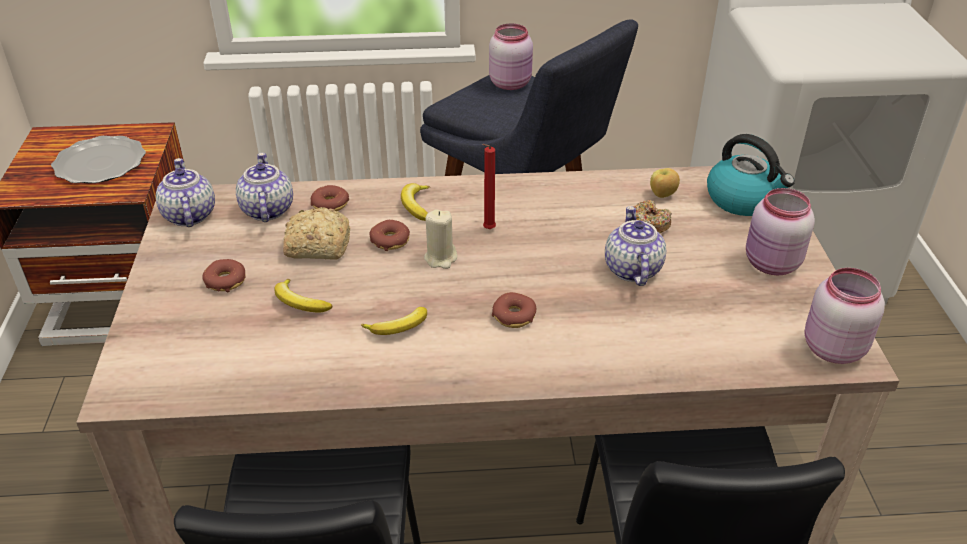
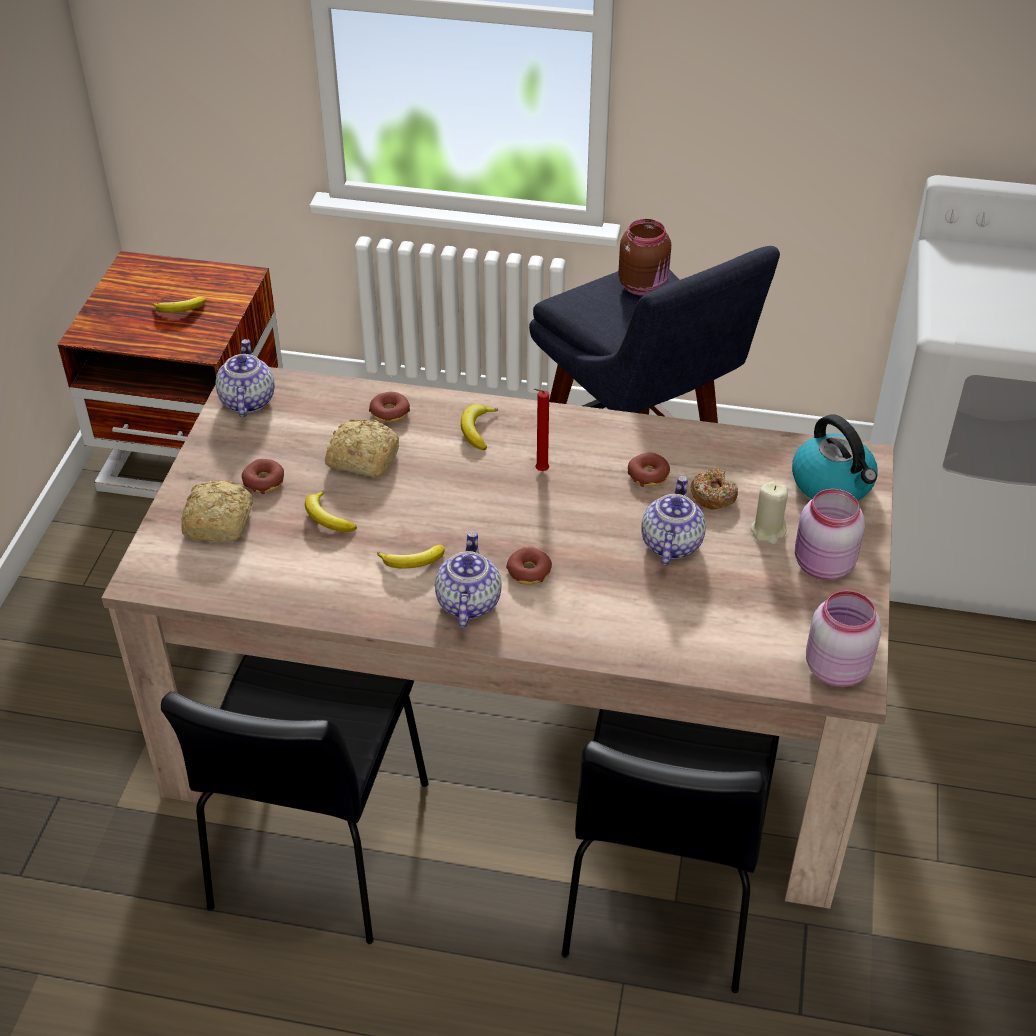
camera: 15 degrees right, 5 degrees up
plate [51,136,146,183] -> banana [152,297,205,313]
teapot [236,153,293,222] -> teapot moved to [435,531,501,628]
donut [369,220,410,251] -> donut moved to [628,452,670,487]
beige candle [424,209,457,269] -> beige candle moved to [750,481,788,545]
pink jar [489,23,533,90] -> brown jar [618,219,671,296]
apple [650,168,680,198] -> none
none -> bread [181,480,253,542]

